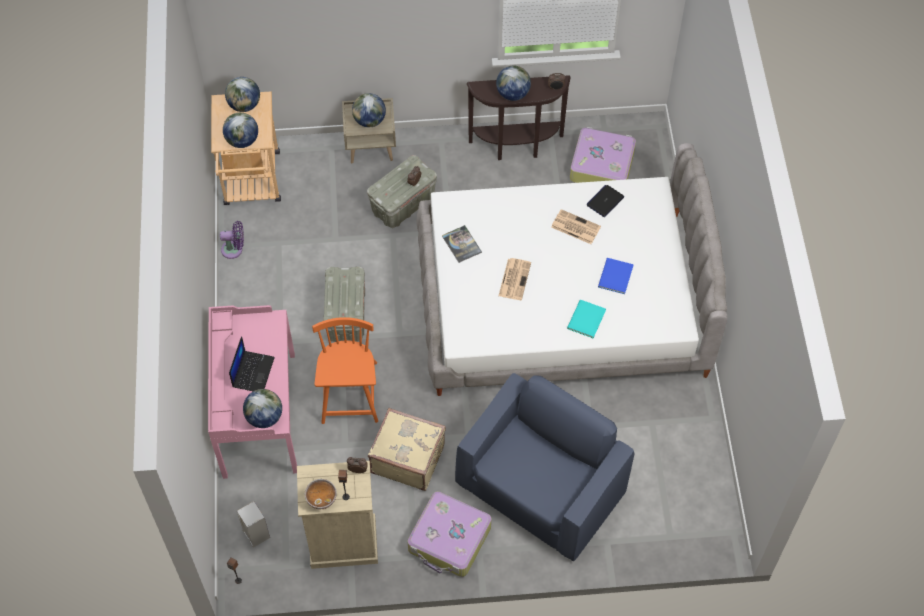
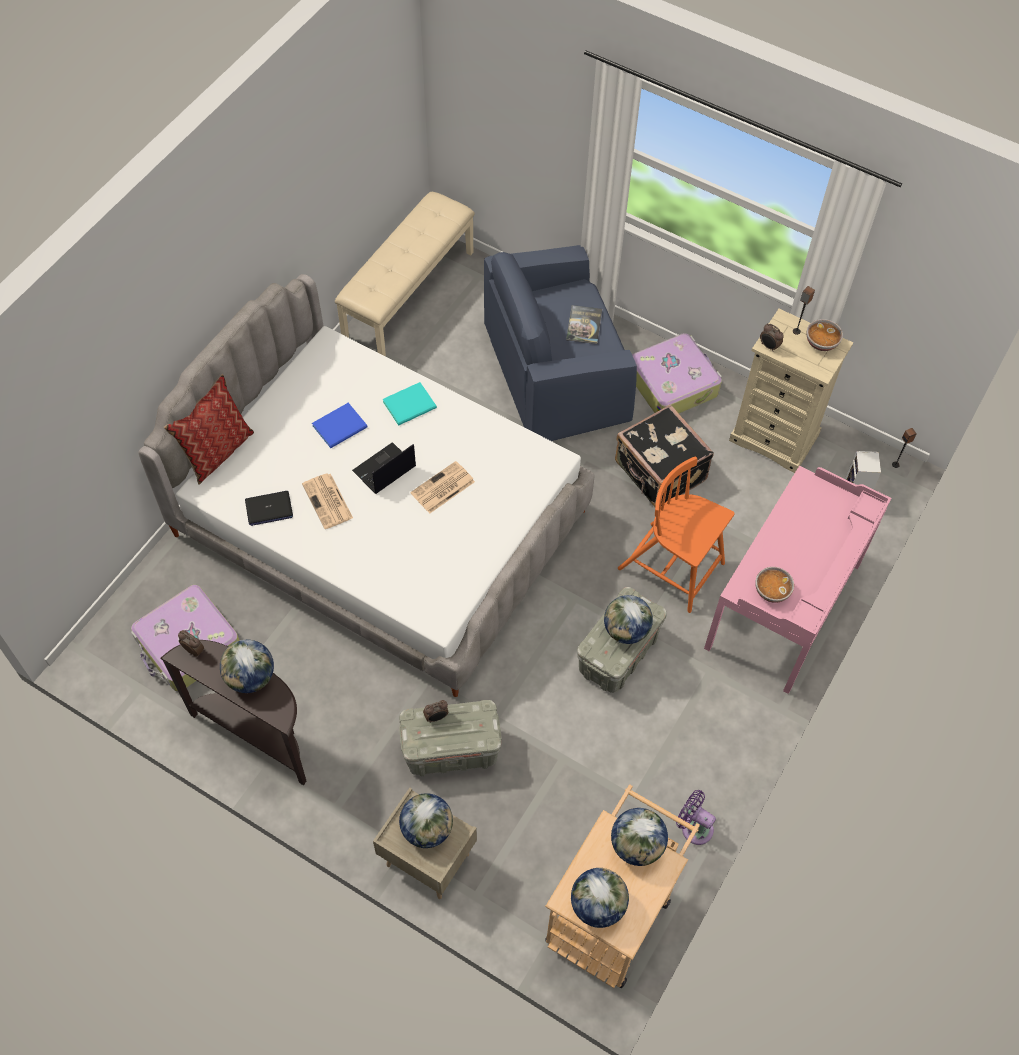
camera: 145 degrees left, 0 degrees up
laptop [229,336,275,391] -> laptop moved to [352,442,416,494]
globe [243,389,282,428] -> globe moved to [604,595,653,644]
orange chair [312,317,378,424] -> orange chair turned 90 degrees clockwise [618,456,734,613]
beige suitcase [368,408,446,491] -> black suitcase [615,404,714,507]
book [442,225,482,263] -> book moved to [566,305,602,344]
none -> pillow [164,374,254,484]
none -> beige bench [335,192,475,357]
none -> bowl [755,567,794,603]

